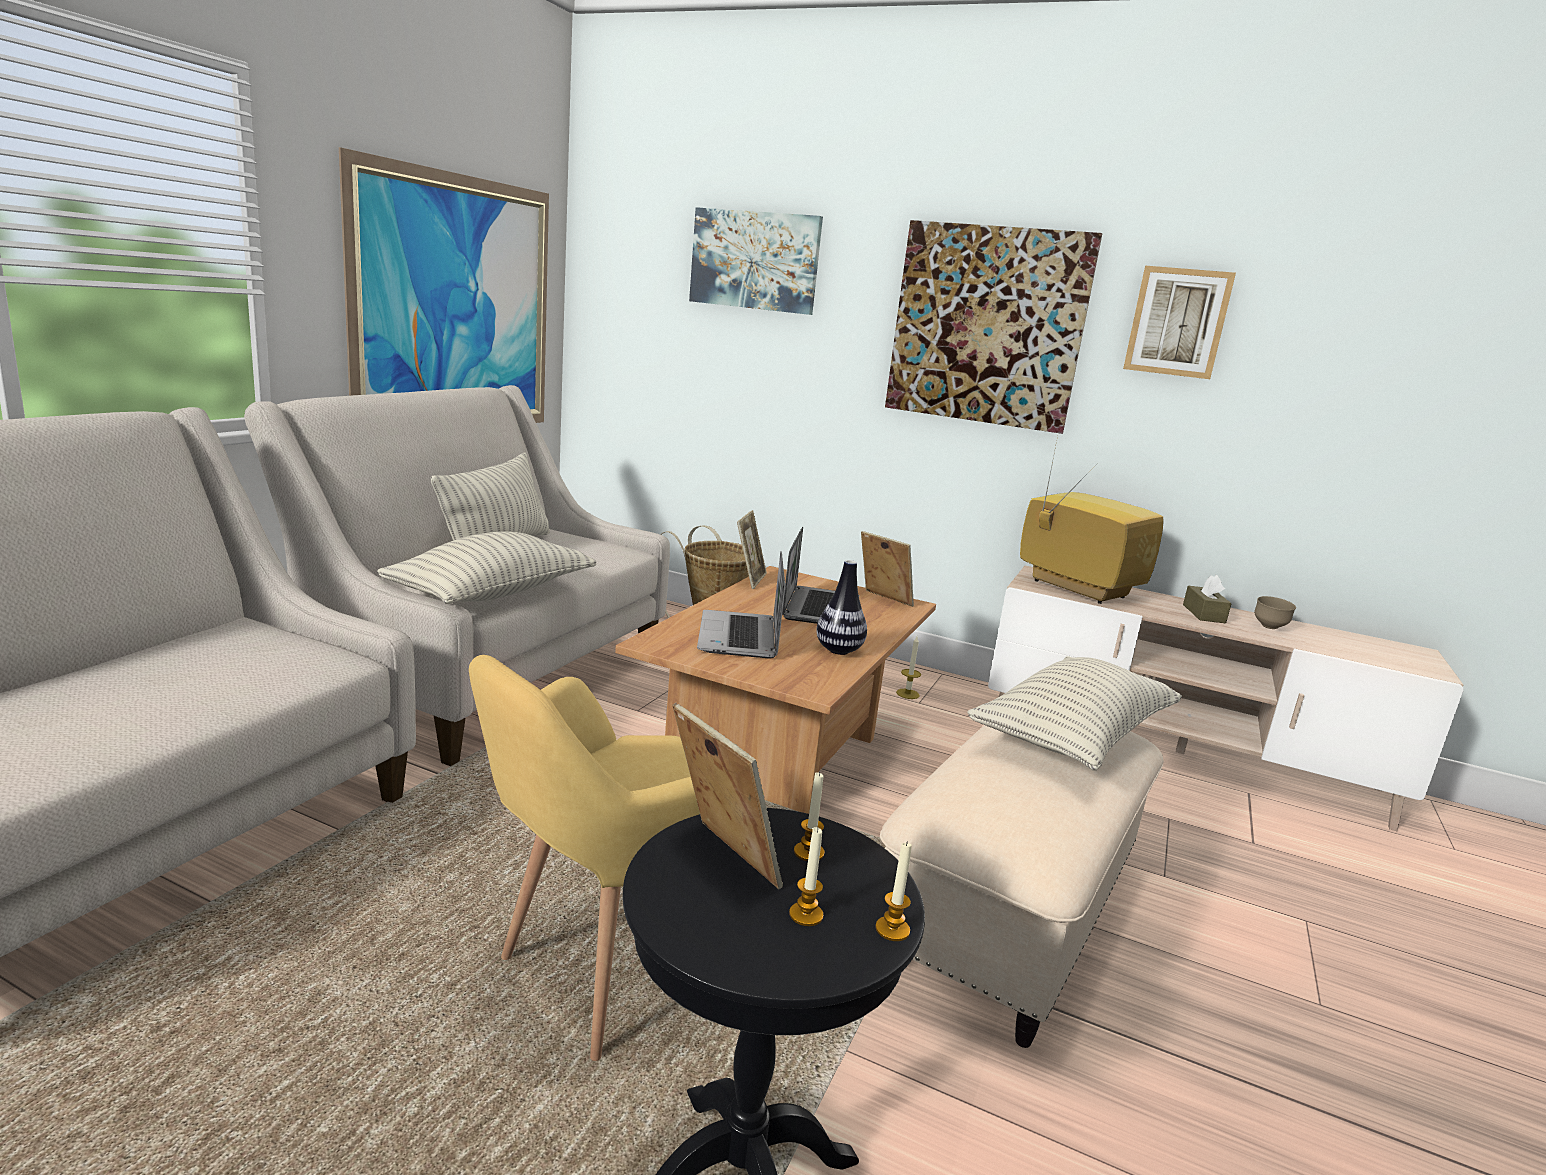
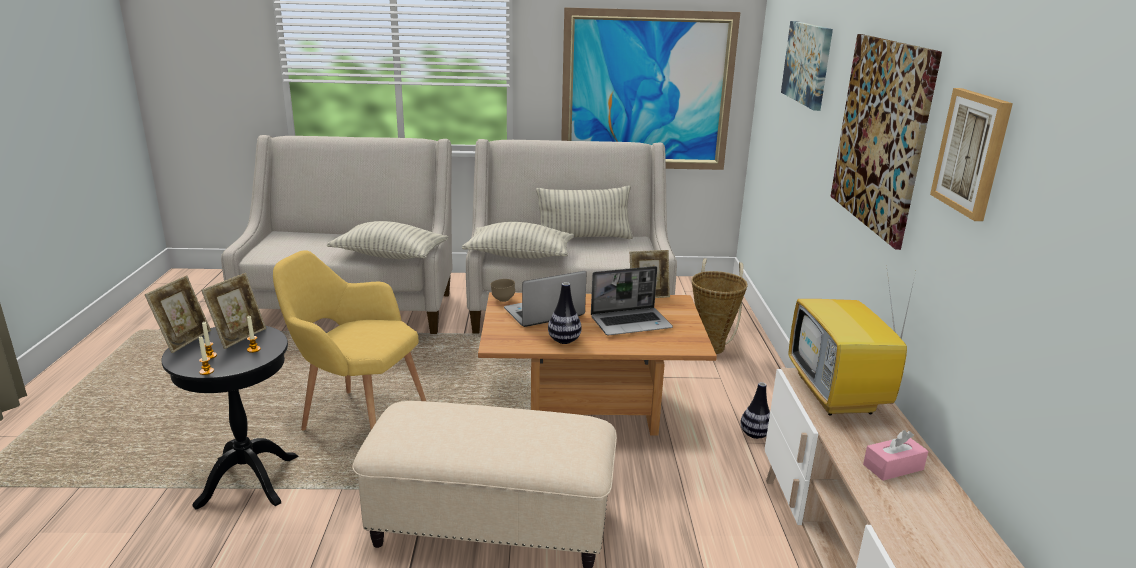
camera: 65 degrees right, 5 degrees up
picture frame [861,531,914,607] -> picture frame moved to [145,275,211,353]
candle [896,637,921,699] -> vase [740,382,770,439]
pillow [967,656,1182,771] -> pillow moved to [327,221,448,259]
television [1020,436,1164,604] -> television turned 150 degrees clockwise [789,272,915,416]
brown tissue box [1183,575,1231,624] -> pink tissue box [863,430,928,481]
brown bowl [1254,596,1296,629] -> brown bowl moved to [490,279,515,302]

